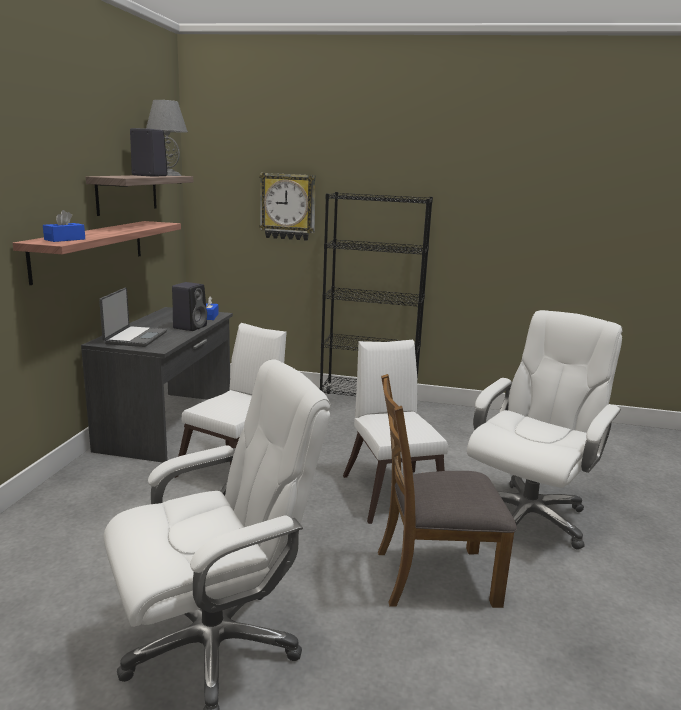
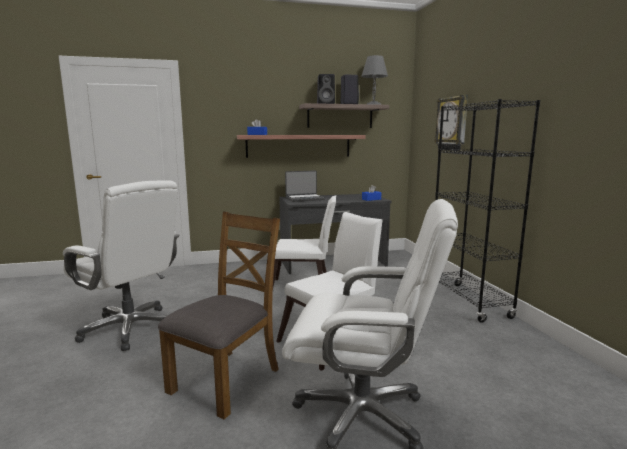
camera: 65 degrees right, 5 degrees down
black speaker [172,282,207,331] -> black speaker moved to [317,74,335,104]
brown chair [378,374,517,608] -> brown chair turned 60 degrees clockwise [158,211,280,419]

